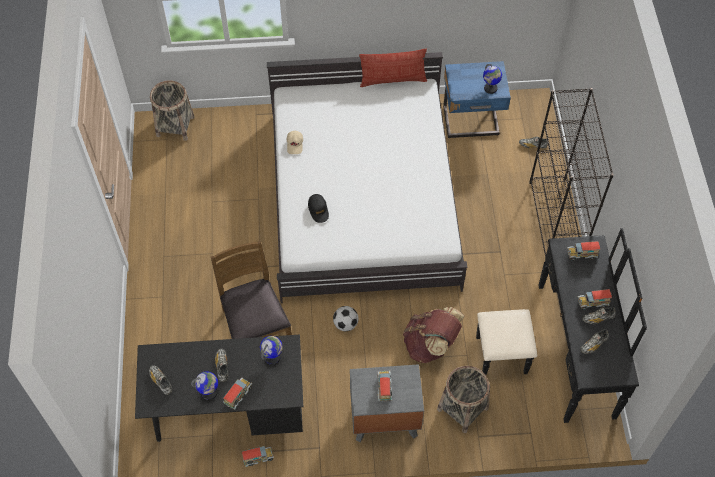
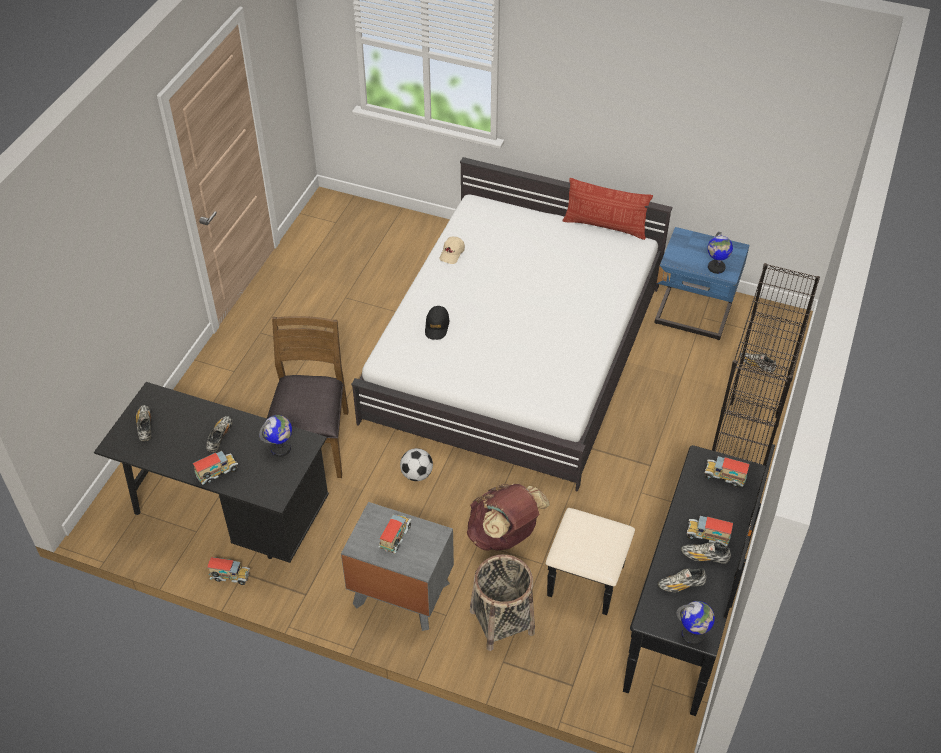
camera: 25 degrees right, 10 degrees down
basket [150,81,195,141] -> none
globe [191,371,218,400] -> globe moved to [676,601,715,645]

